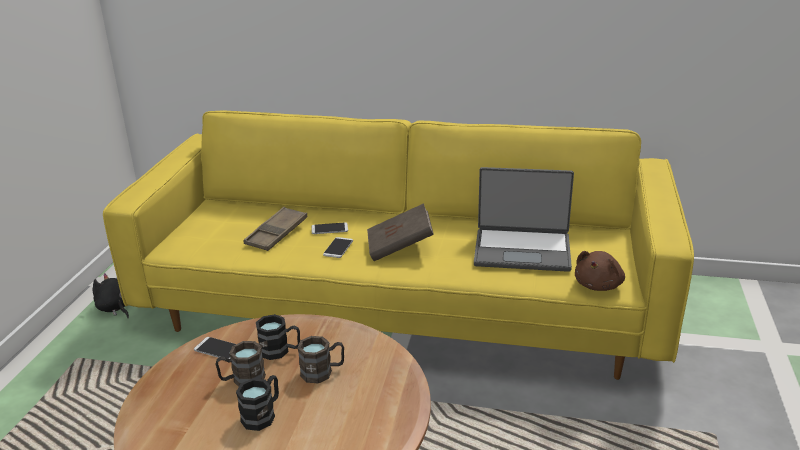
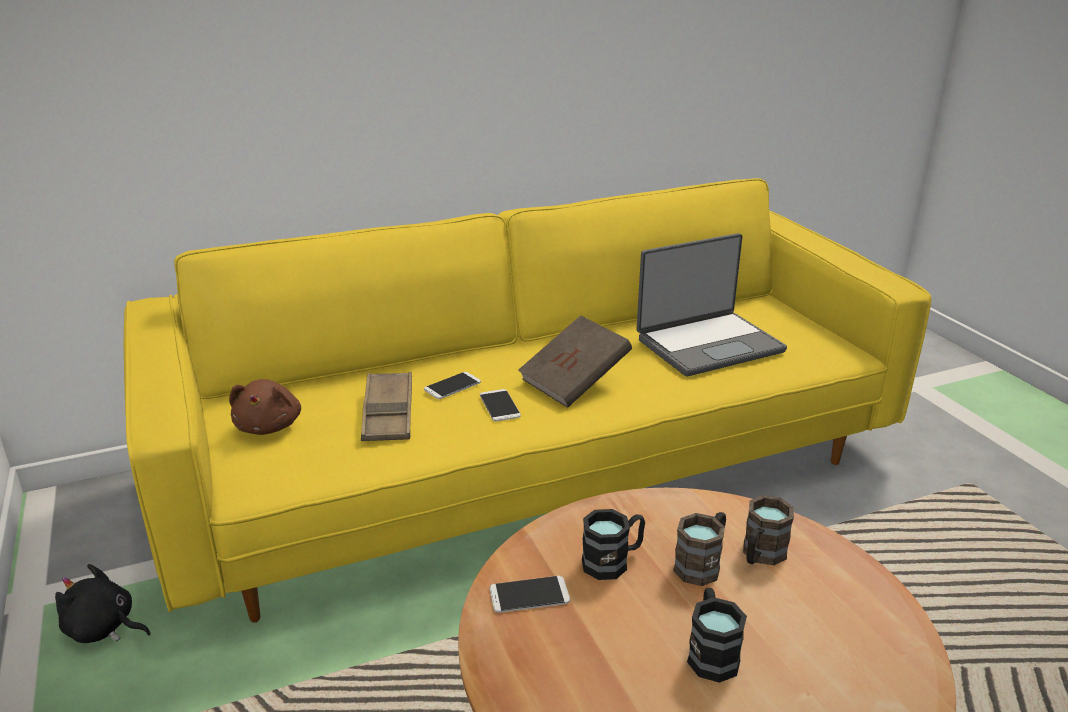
camera: 35 degrees left, 0 degrees up
brown mug [215,341,266,387] -> brown mug moved to [743,495,794,565]
brown plush toy [574,251,625,291] -> brown plush toy moved to [229,379,301,435]

